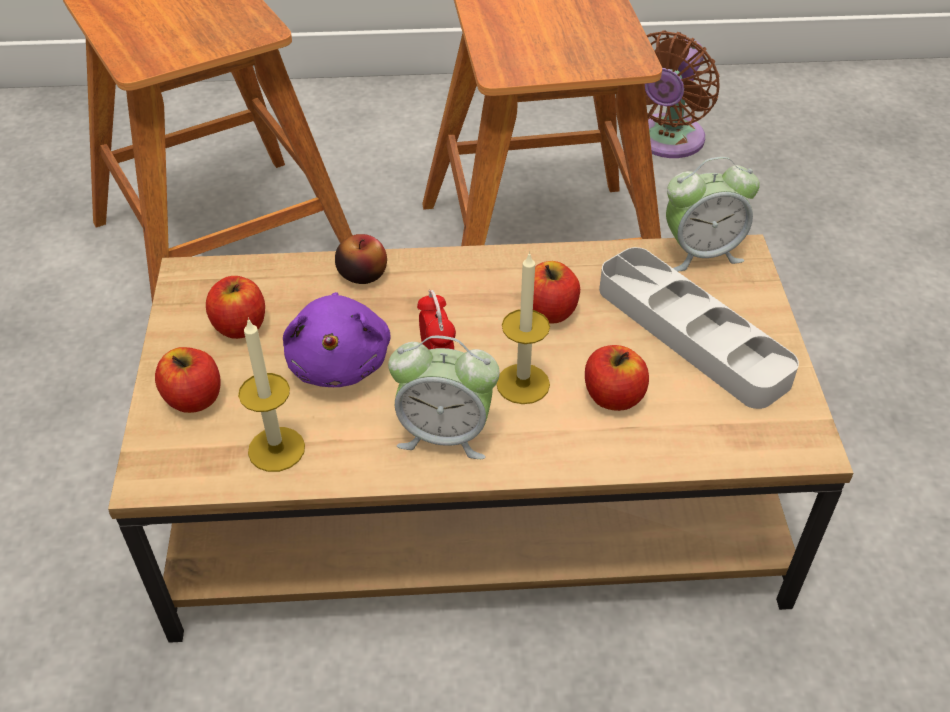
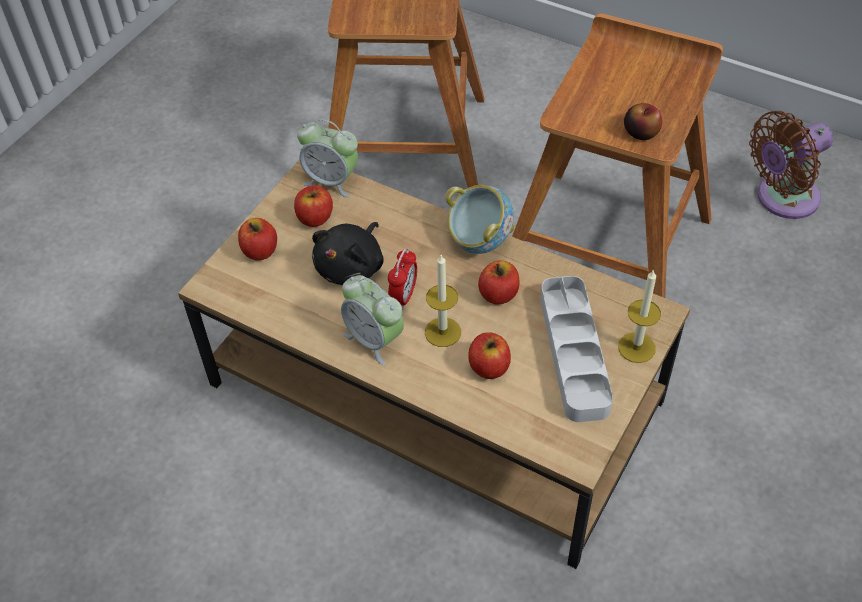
camera: 35 degrees right, 5 degrees up
candle [238,318,305,472] -> candle moved to [618,269,661,363]
purple plush toy [283,292,391,387] -> black plush toy [312,222,384,285]
apple [335,234,387,284] -> apple moved to [624,103,662,140]
alarm clock [666,157,760,272] -> alarm clock moved to [297,119,358,197]
none -> bowl [445,185,514,254]

